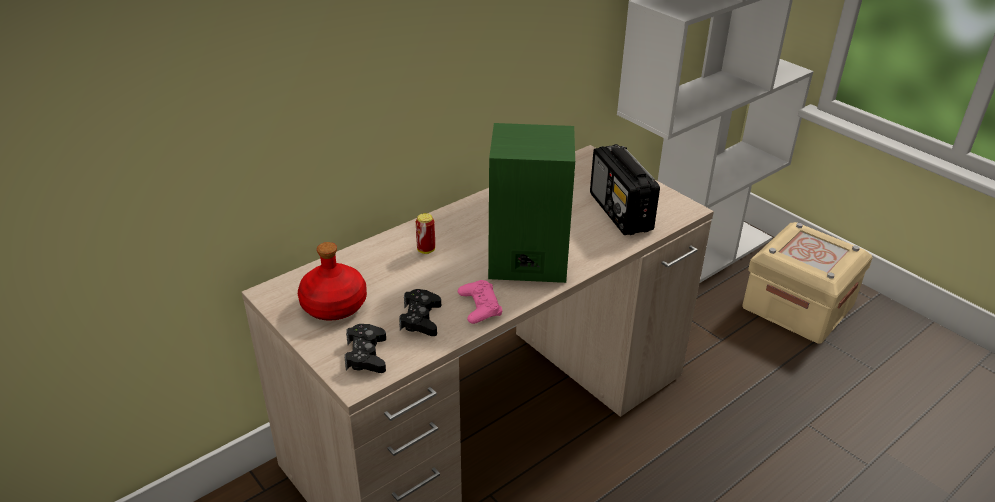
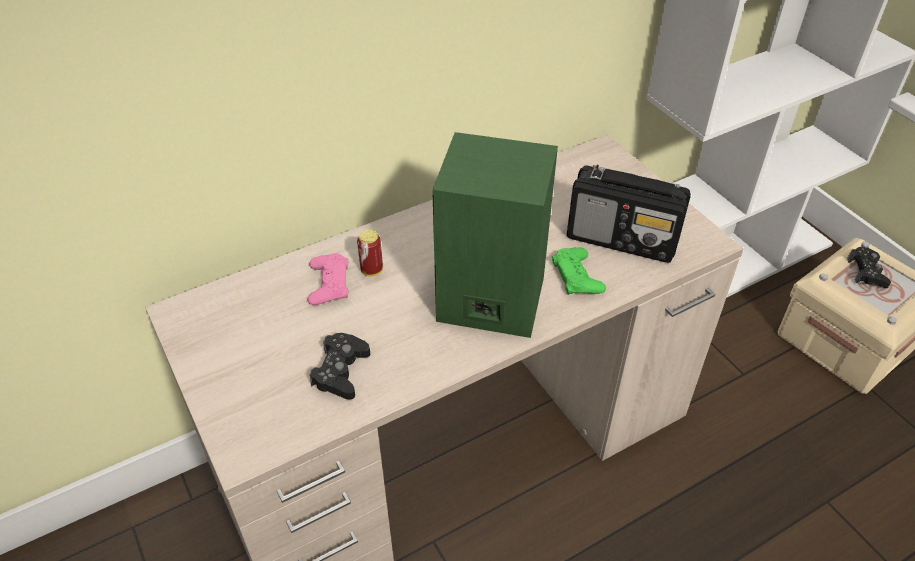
camera: 10 degrees right, 10 degrees up
red bottle [298,242,367,321] -> none
black game controller [345,324,386,373] -> black game controller moved to [847,247,891,288]
pink game controller [458,280,502,324] -> pink game controller moved to [307,253,349,305]
radio [590,144,660,235] -> radio turned 60 degrees counterclockwise [567,165,691,263]
none -> green game controller [552,247,606,295]

